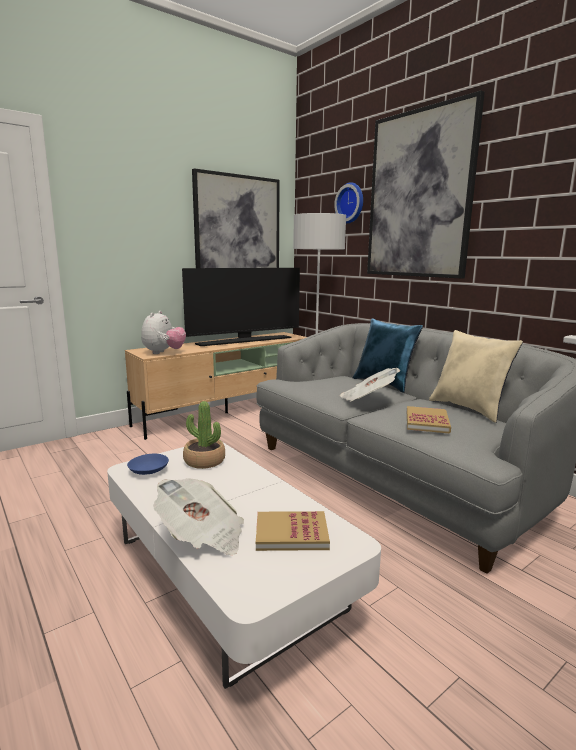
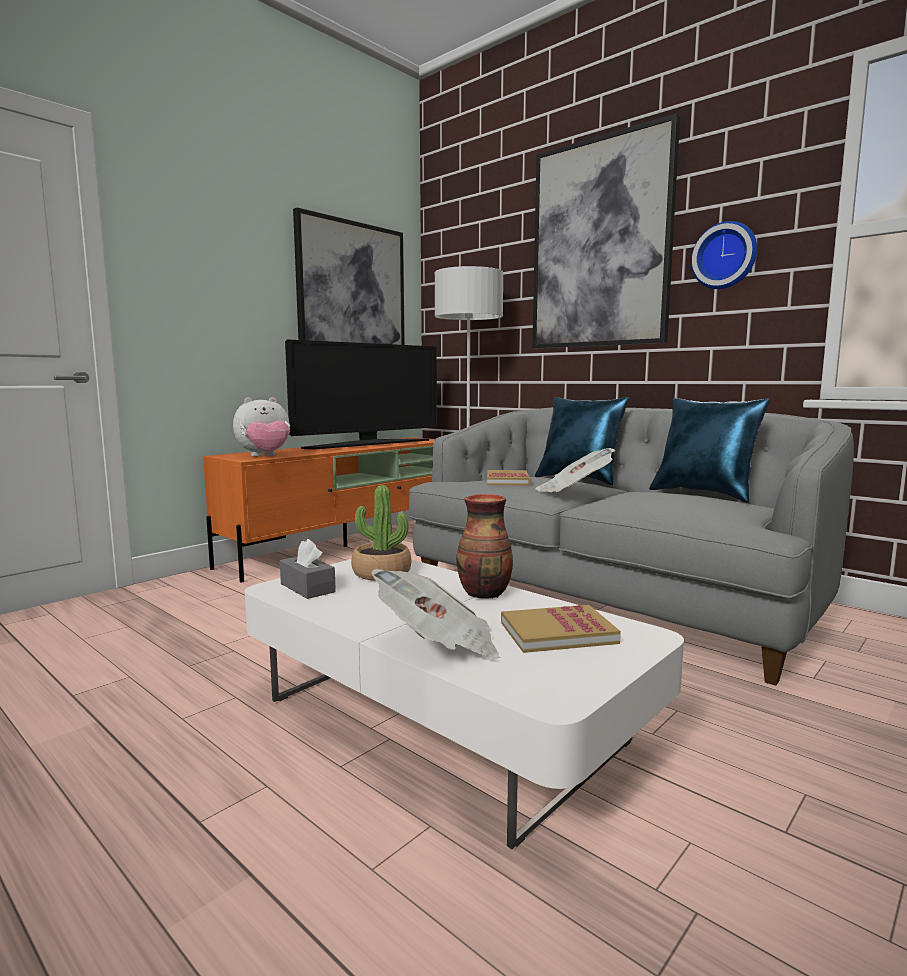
camera: 10 degrees left, 5 degrees down
beige tv stand [125,332,306,440] -> orange tv stand [203,437,435,582]
blue bowl [127,454,169,475] -> grey tissue box [280,539,336,599]
plush toy [141,311,186,354] -> plush toy turned 60 degrees clockwise [233,397,290,457]
wall clock [334,182,363,223] -> wall clock moved to [691,221,757,289]
book [407,406,451,434] -> book moved to [487,470,530,485]
beige pillow [429,330,523,423] -> blue pillow [649,398,770,502]
none -> vase [456,494,513,599]

